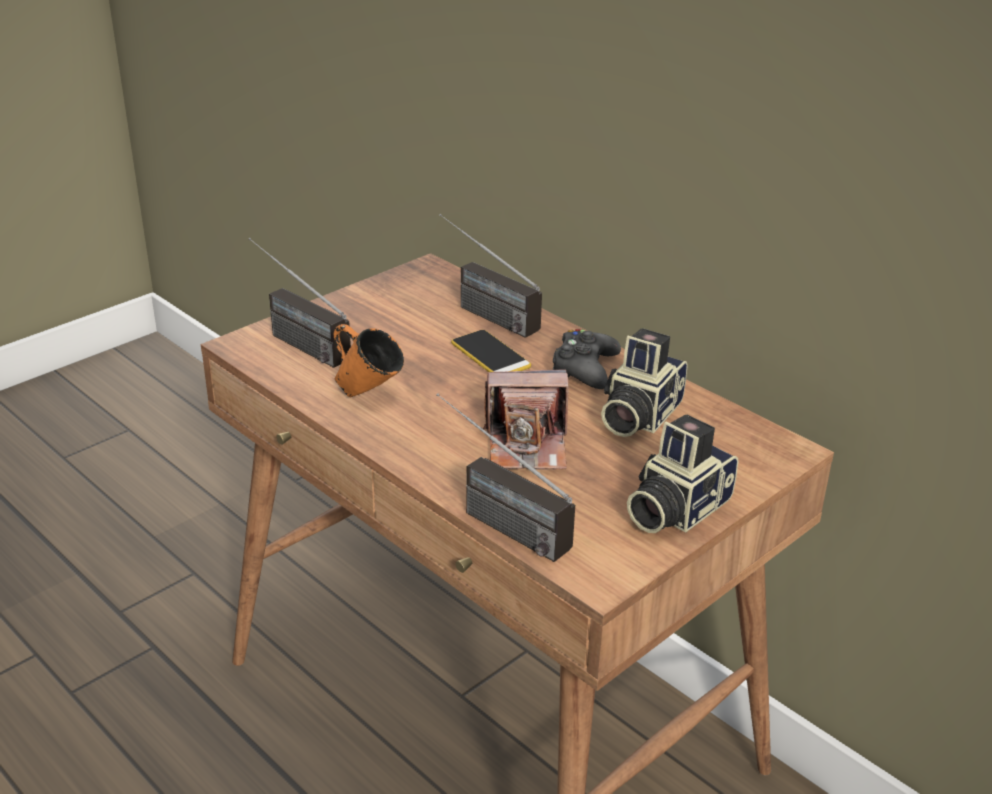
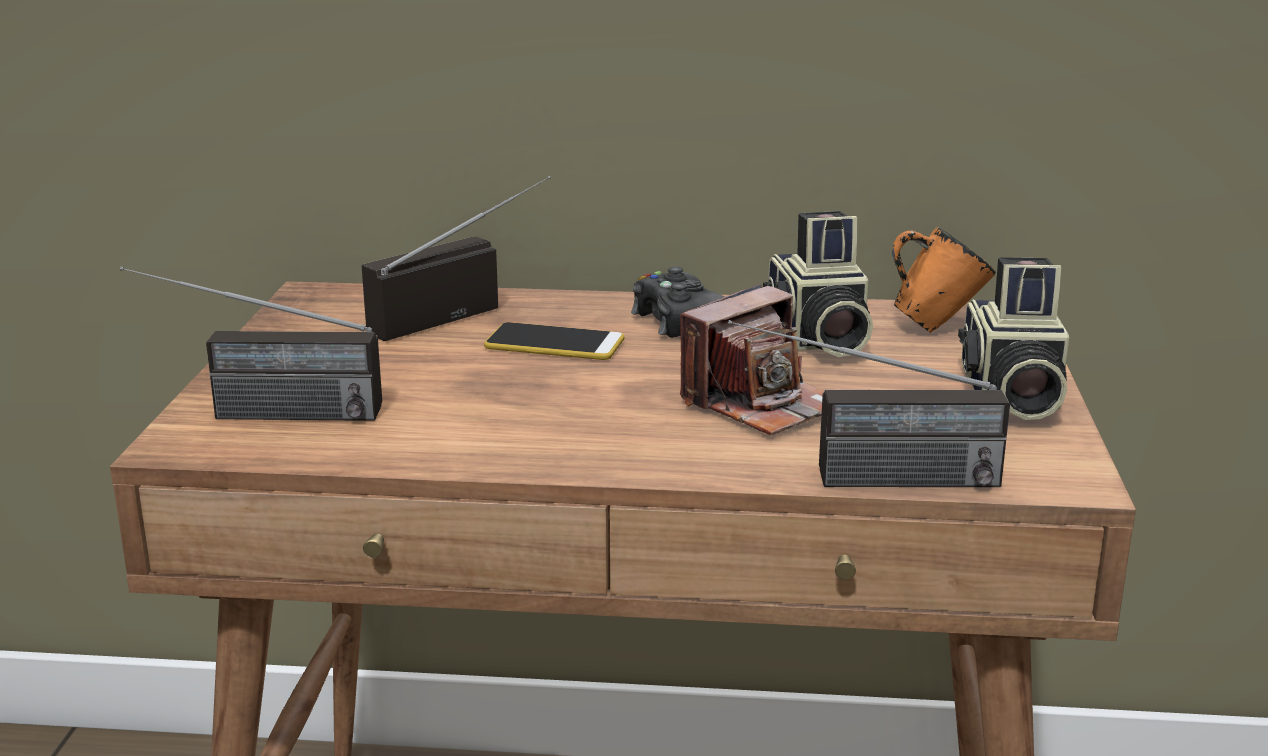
camera: 40 degrees left, 10 degrees down
orange mug [334,324,404,397] -> orange mug moved to [892,227,996,333]
radio [439,214,542,338] -> radio turned 135 degrees clockwise [362,176,551,341]

